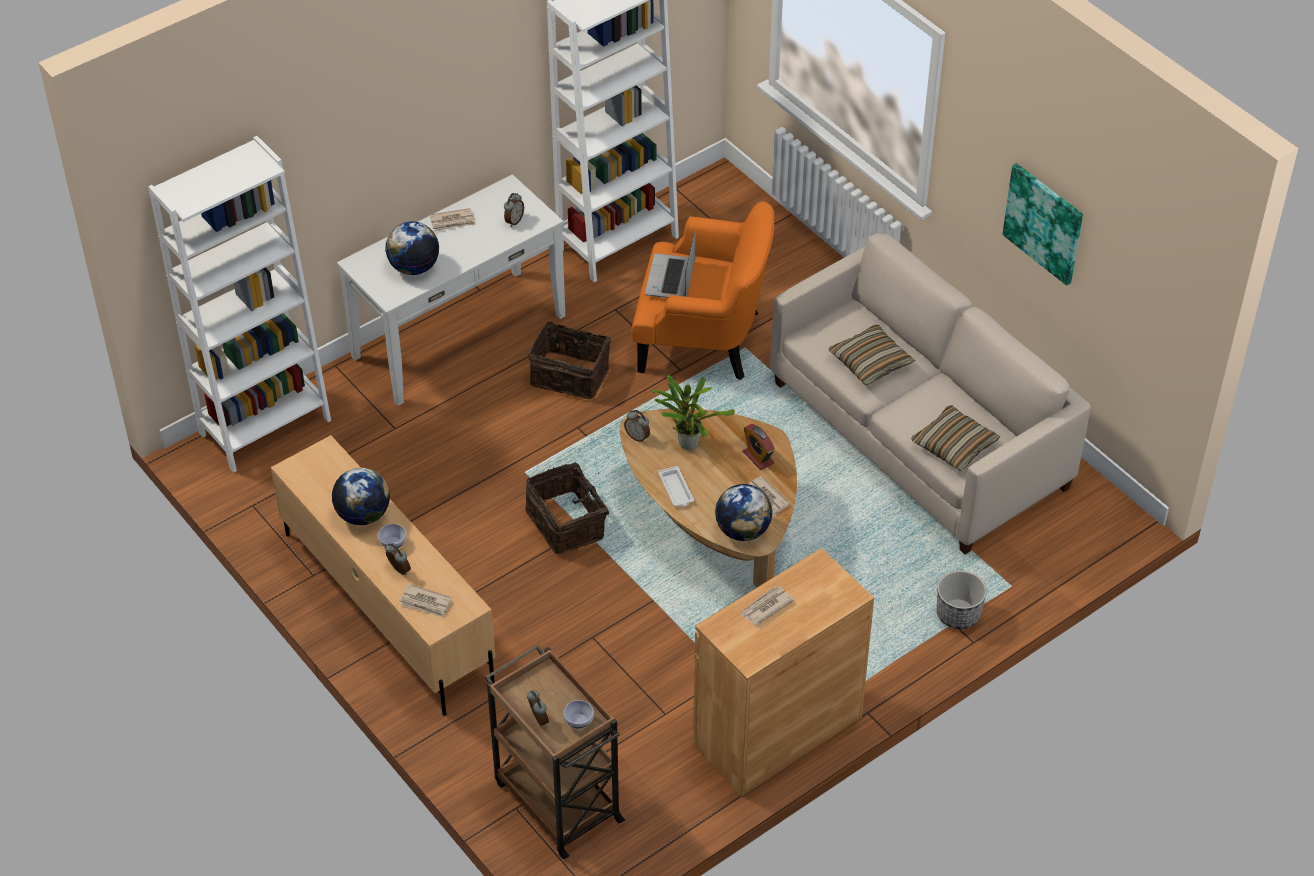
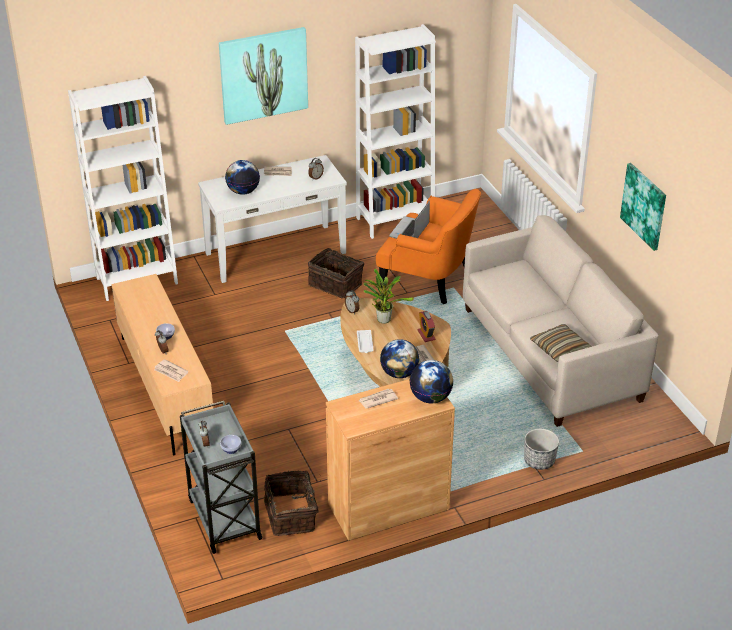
camera: 15 degrees right, 10 degrees down
globe [332,468,390,525] -> globe moved to [409,360,453,403]
brown cart [485,645,625,859] -> grey cart [180,401,263,554]
basket [525,462,609,554] -> basket moved to [264,470,321,536]
pillow [829,325,915,385] -> none
none -> picture [219,27,308,125]

